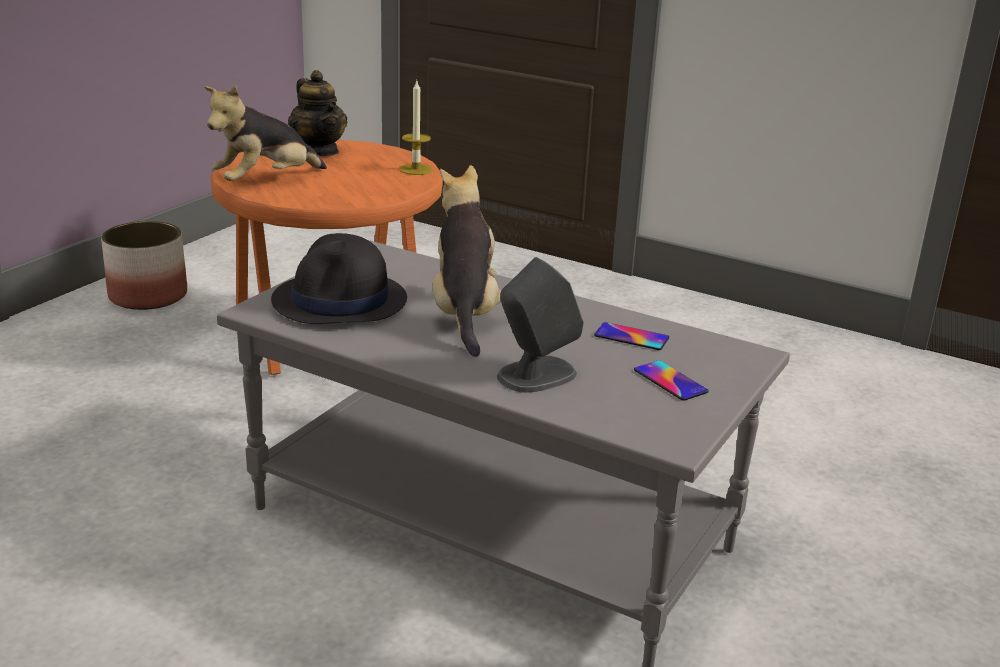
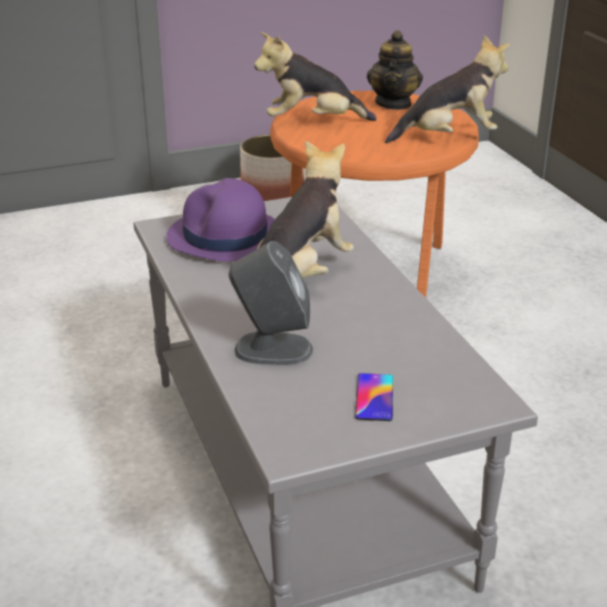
camera: 40 degrees right, 5 degrees up
black hat [271,233,407,324] -> purple hat [166,178,275,262]
candle [400,81,433,175] -> plush toy [385,35,510,144]
phone [594,322,669,350] -> none

